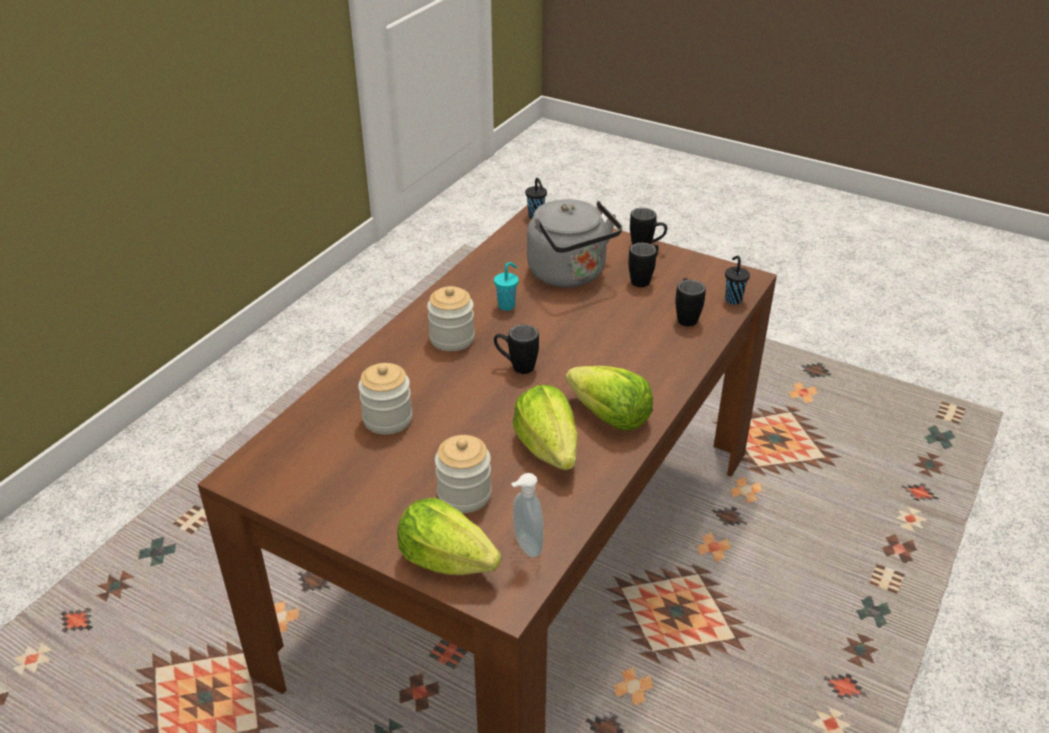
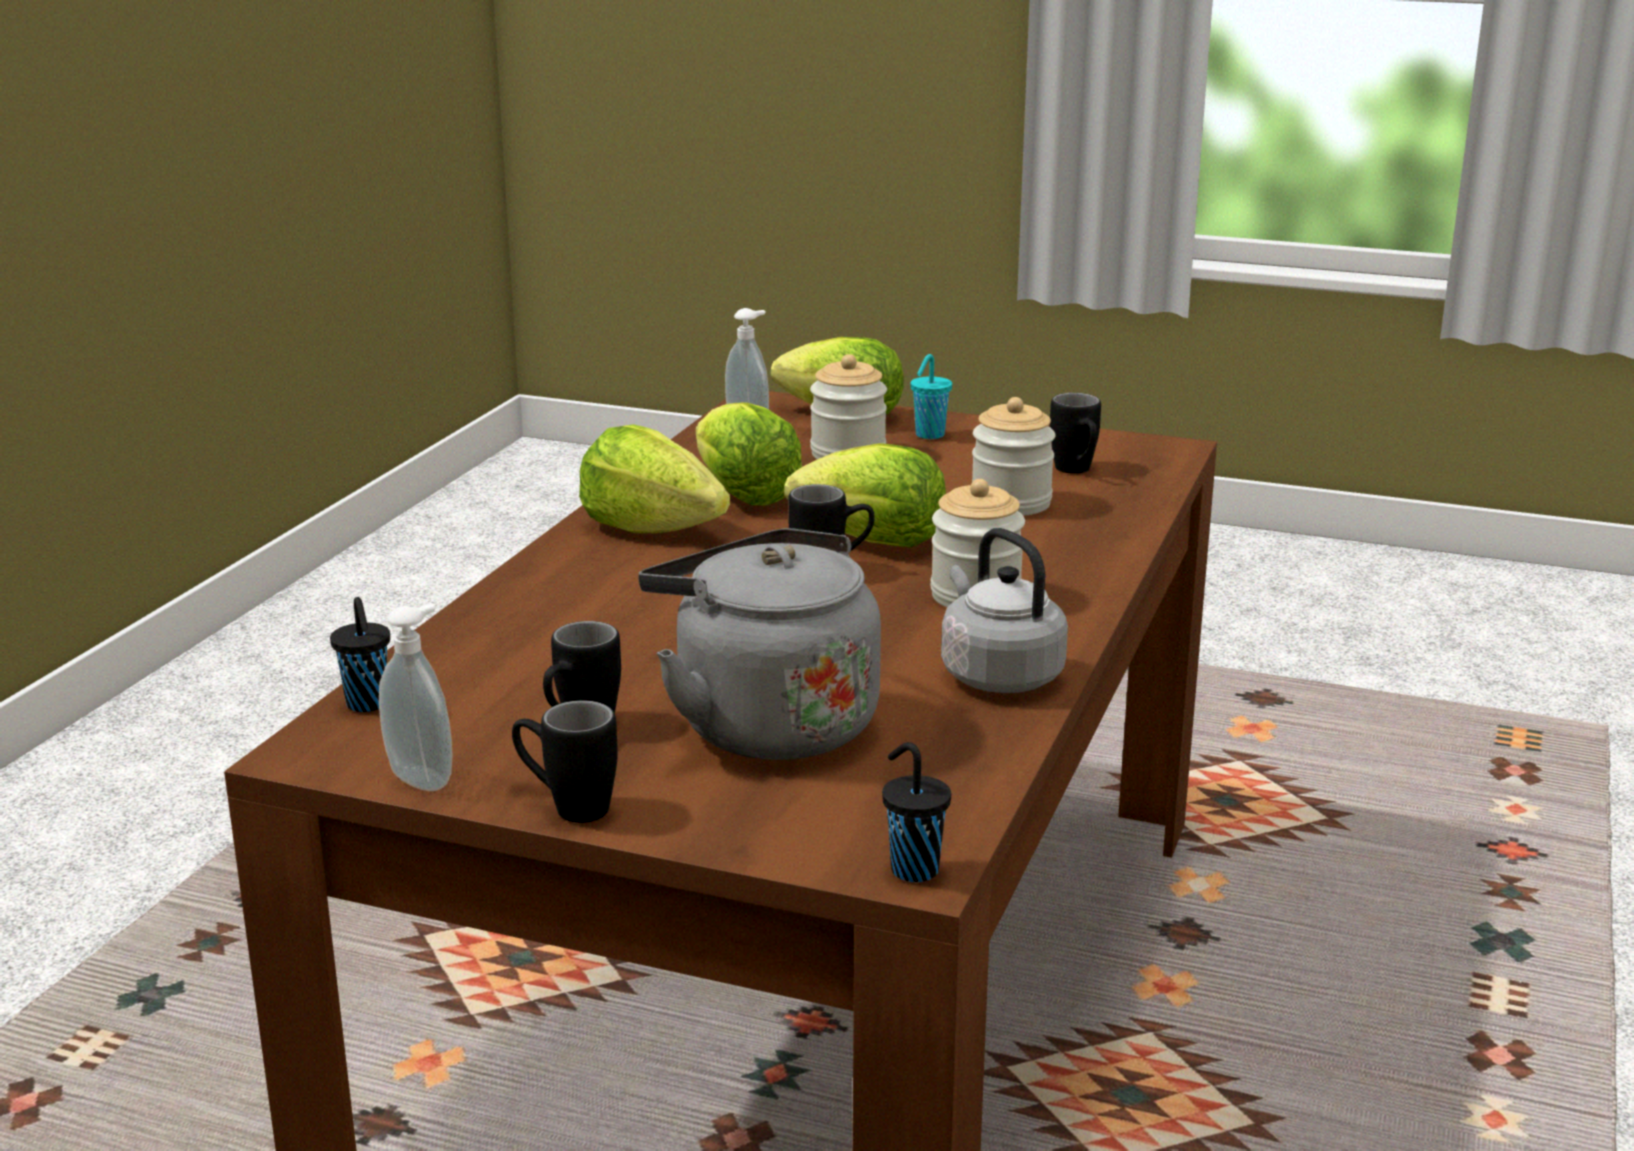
camera: 170 degrees right, 15 degrees down
turquoise cup [494,262,519,311] -> turquoise cup moved to [910,354,952,439]
black mug [675,278,706,327] -> black mug moved to [1050,393,1101,474]
none -> soap dispenser [379,604,452,791]
none -> lettuce [784,443,946,547]
none -> grey kettle [941,528,1068,693]

